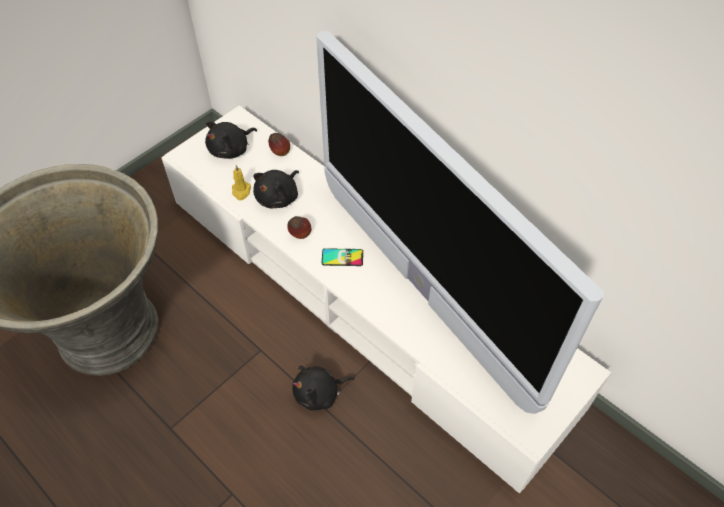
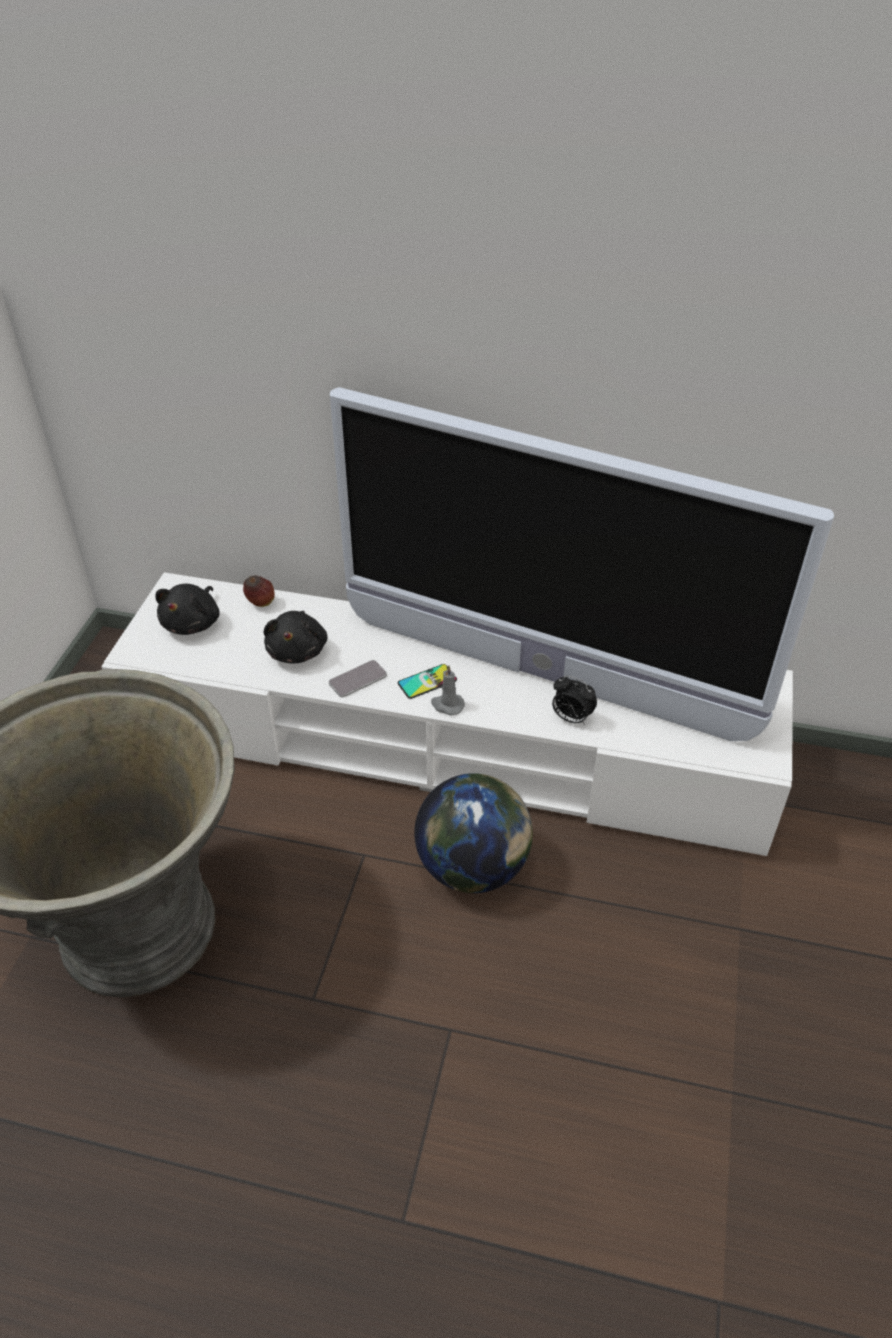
camera: 30 degrees left, 10 degrees down
yellow candle [232,165,251,200] -> none
apple [288,216,312,239] -> phone [329,660,387,697]
black plush toy [292,366,354,411] -> globe [414,773,533,893]
none -> grey candle [431,665,465,715]
none -> alarm clock [552,676,597,725]

